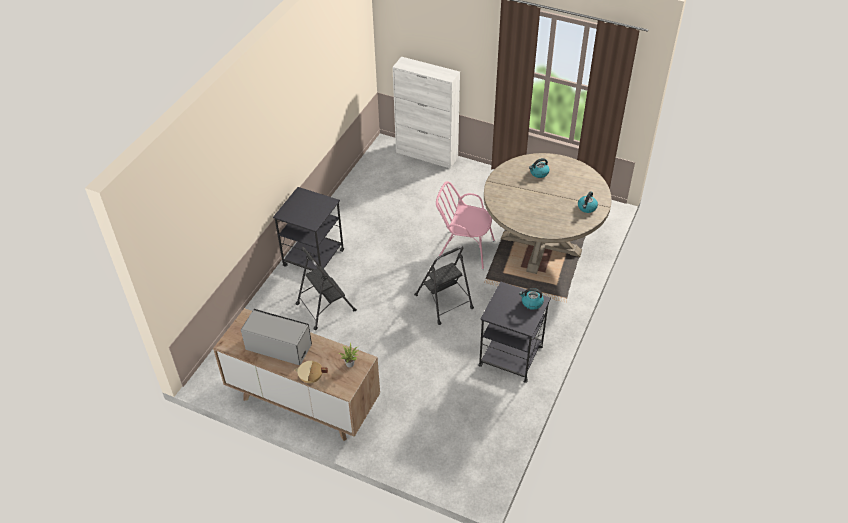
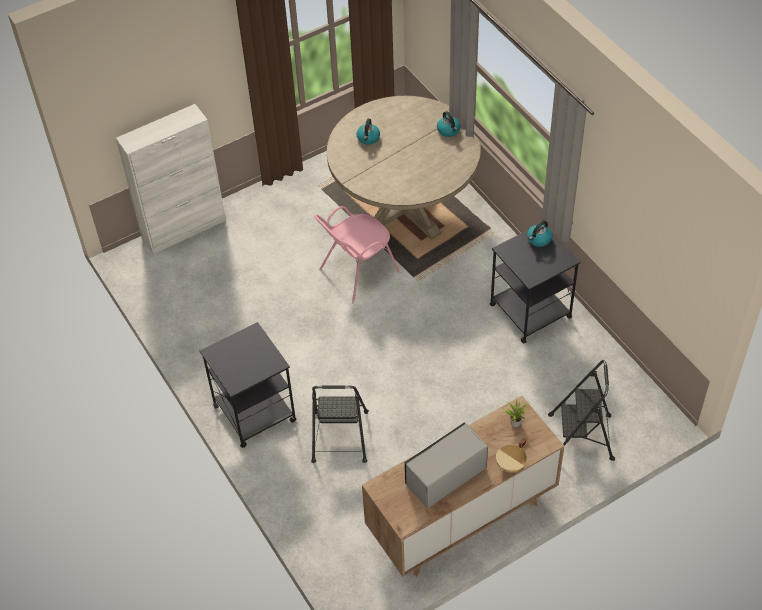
camera: 55 degrees left, 5 degrees up
black step ladder [414,246,474,325] -> black step ladder moved to [548,360,615,461]

